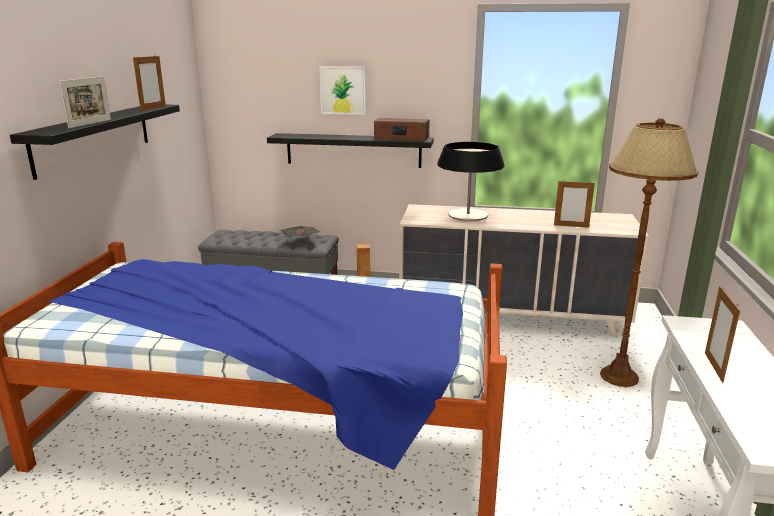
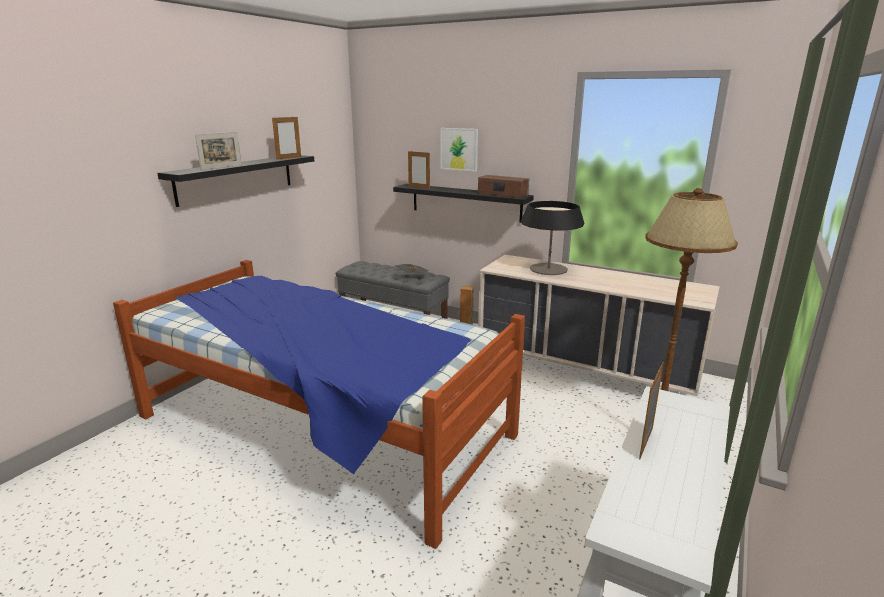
camera: 20 degrees right, 0 degrees up
picture frame [554,181,595,228] -> picture frame moved to [408,151,430,189]

